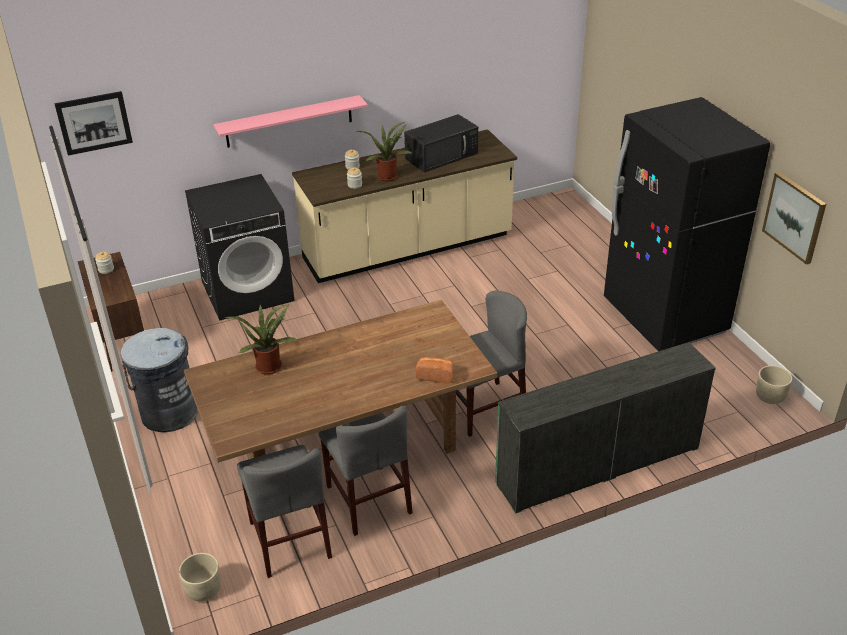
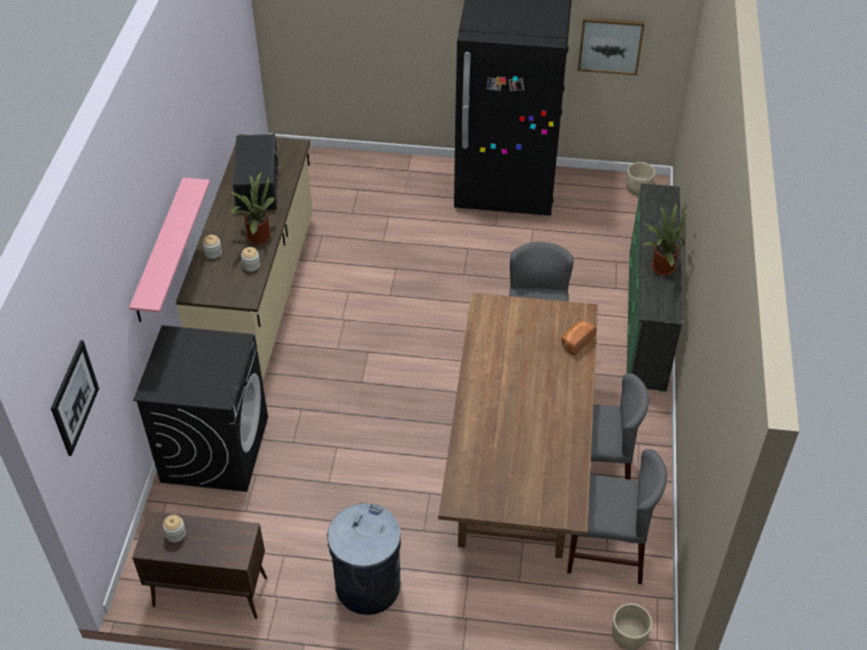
camera: 60 degrees left, 10 degrees up
potted plant [225,305,299,374] -> potted plant moved to [643,202,687,276]

